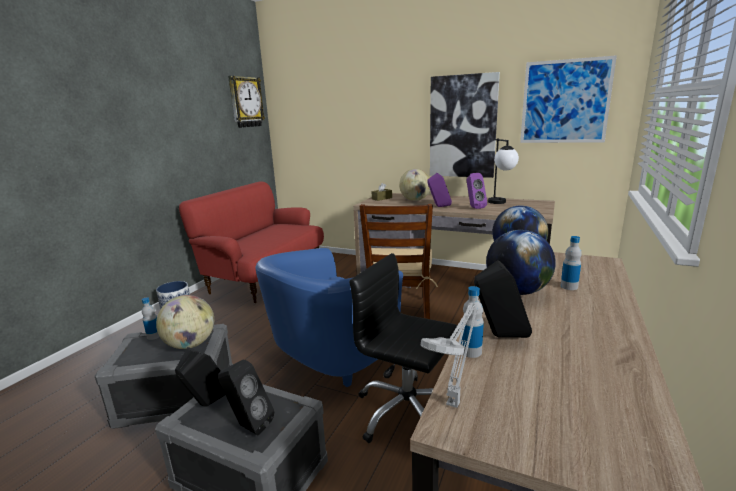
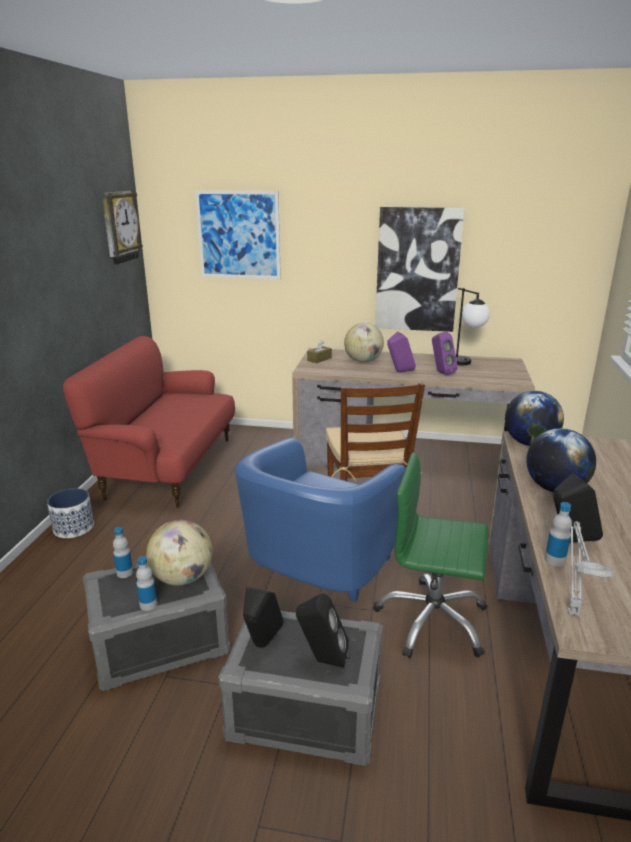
camera: 15 degrees left, 5 degrees up
black office chair [349,253,459,443] -> green office chair [373,452,488,659]
picture [520,55,617,143] -> picture moved to [195,190,281,279]
bottle [561,236,582,290] -> bottle moved to [136,556,157,611]

